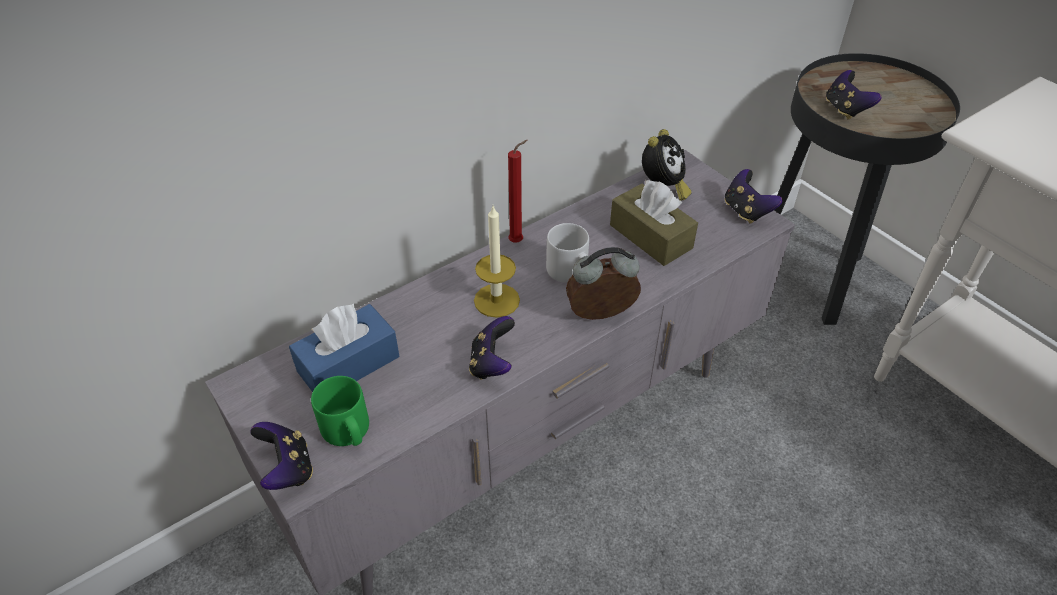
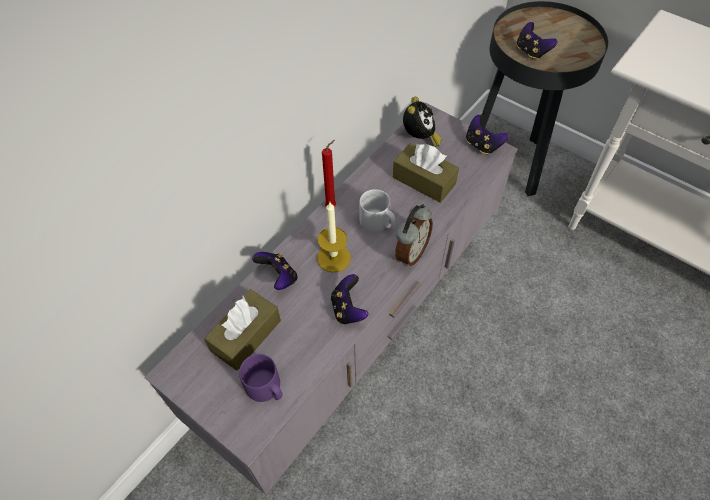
camera: 15 degrees left, 10 degrees up
game controller [250,422,313,490] -> game controller moved to [252,252,298,290]
blue tissue box [289,303,399,392] -> brown tissue box [204,289,281,371]
green mug [311,376,369,446] -> purple mug [239,354,283,402]
alarm clock [566,247,641,320] -> alarm clock turned 150 degrees clockwise [395,204,433,267]

